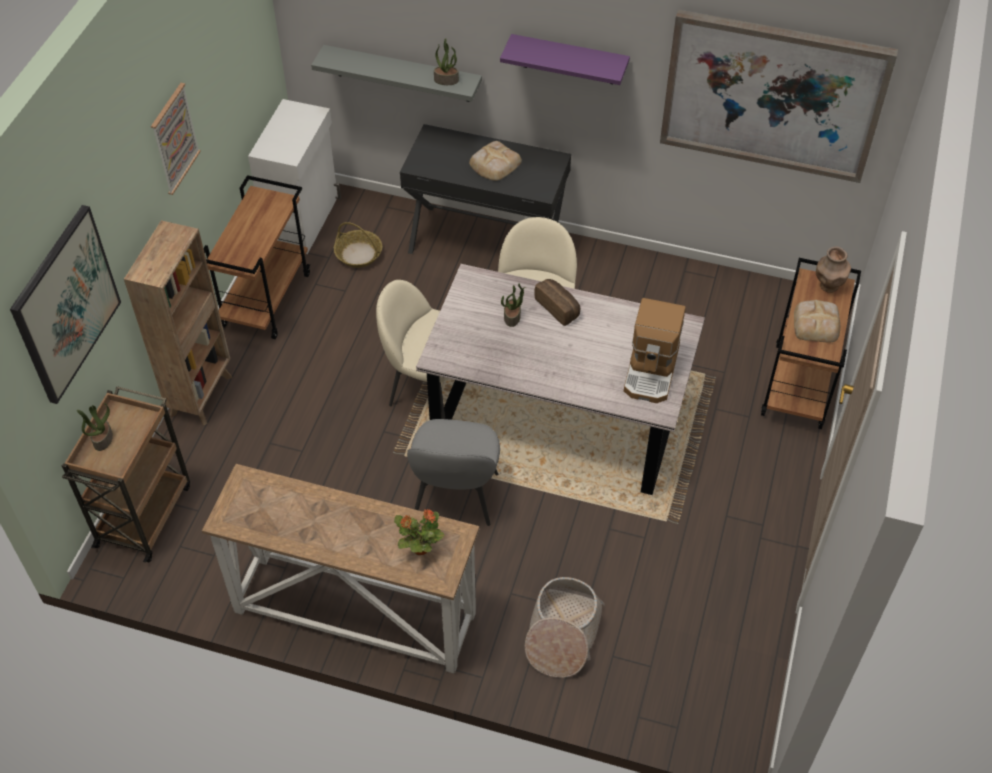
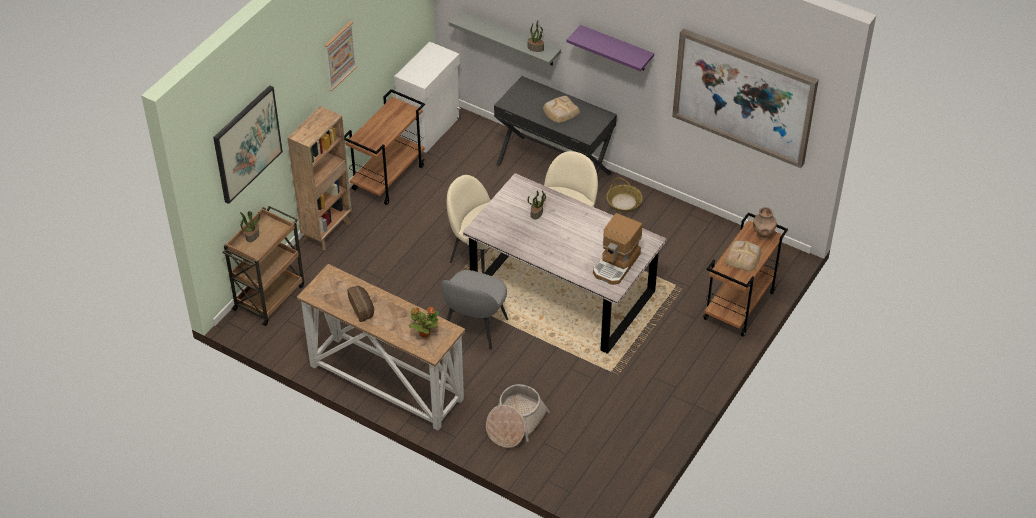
camera: 15 degrees right, 5 degrees down
basket [334,222,382,268] -> basket moved to [606,177,643,212]
bread [534,279,580,326] -> bread moved to [347,286,374,322]

